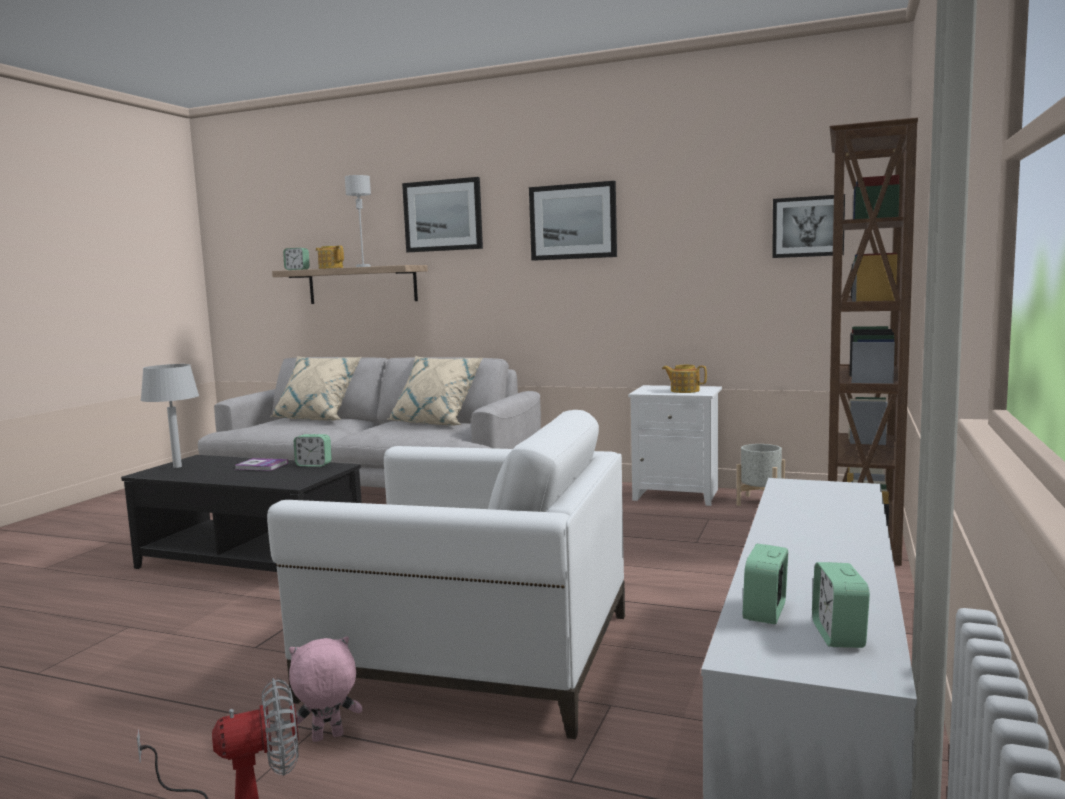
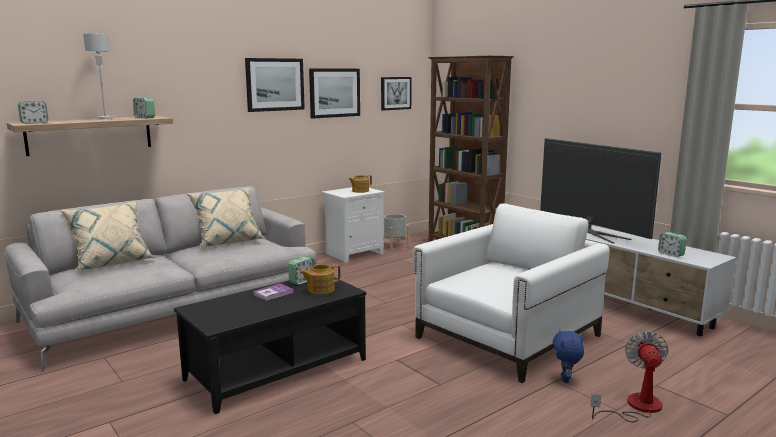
camera: 60 degrees left, 5 degrees up
grey table lamp [140,364,199,468] -> none
pink plush toy [289,636,362,742] -> blue plush toy [553,329,584,383]
teapot [316,245,344,269] -> teapot moved to [299,264,341,294]
picture [402,177,483,252] -> picture moved to [309,69,360,119]
alarm clock [812,562,870,648] -> alarm clock moved to [133,98,155,118]
none -> television [540,138,661,244]

